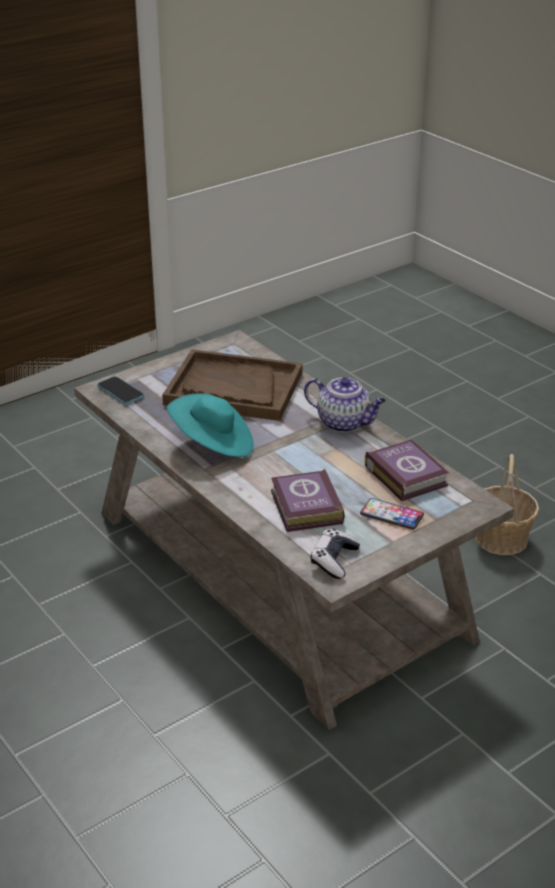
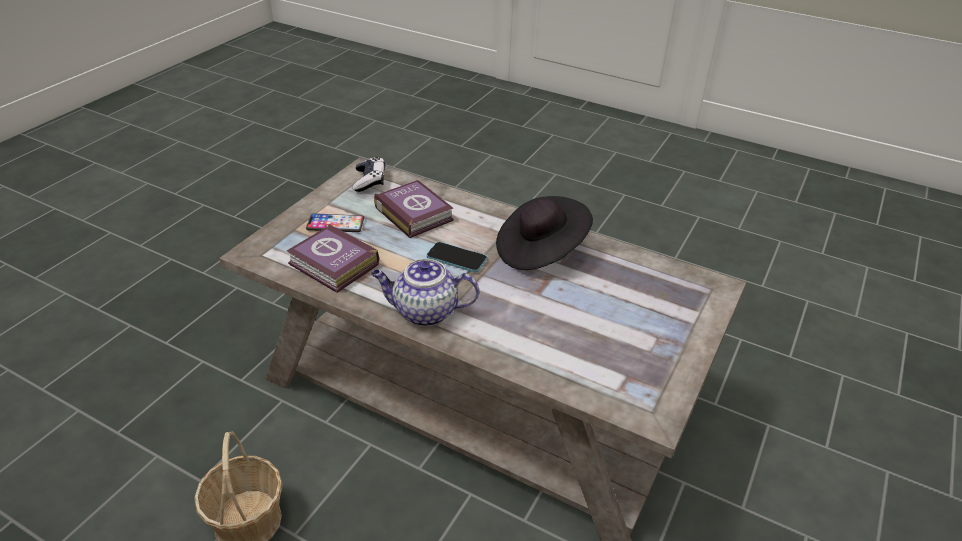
camera: 155 degrees right, 5 degrees up
phone [97,376,144,404] -> phone moved to [427,242,487,273]
brown tray [162,349,303,421] -> none
turquoise hat [167,393,254,457] -> black hat [496,196,593,270]

